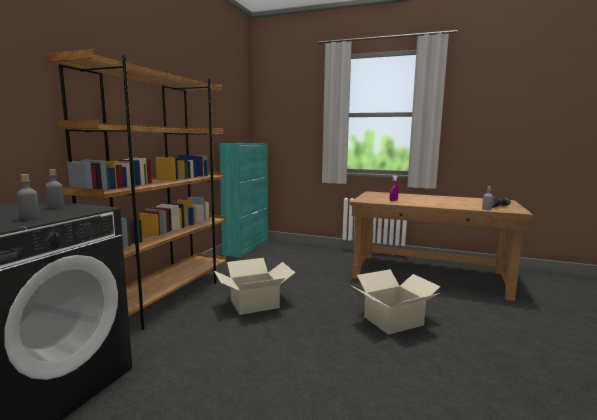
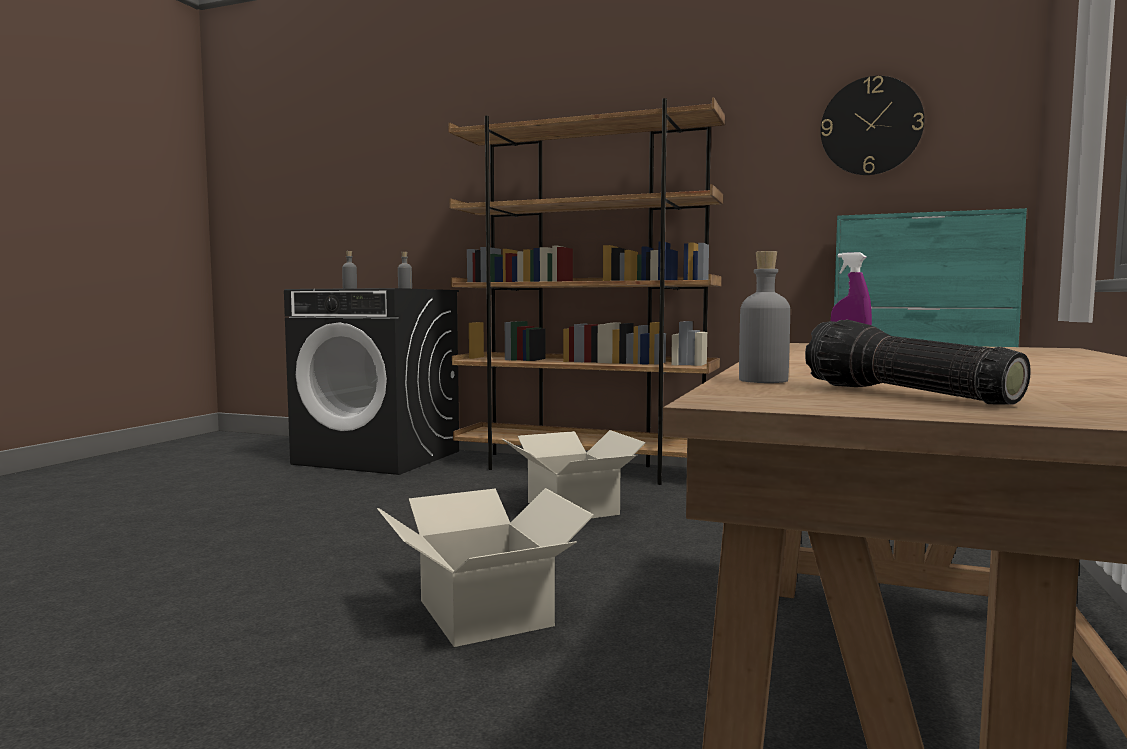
camera: 90 degrees right, 5 degrees down
none -> wall clock [821,76,924,175]

